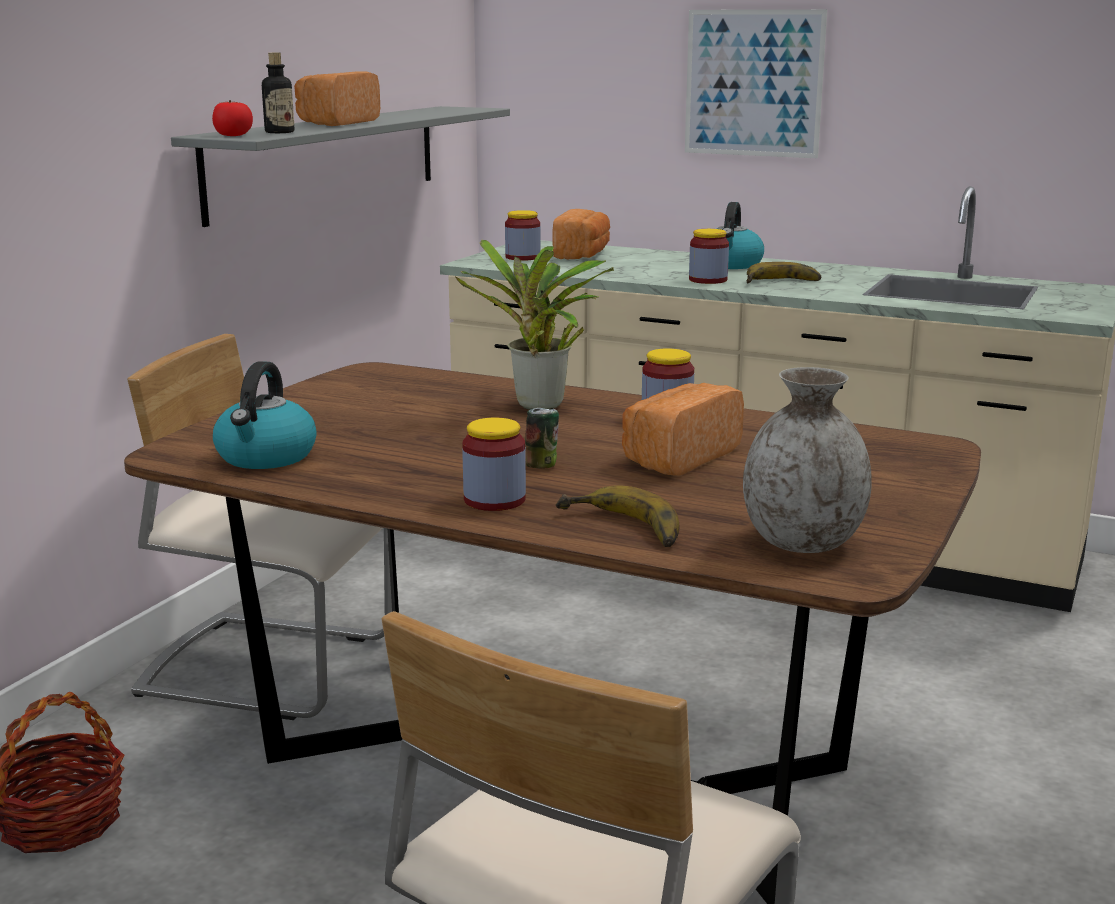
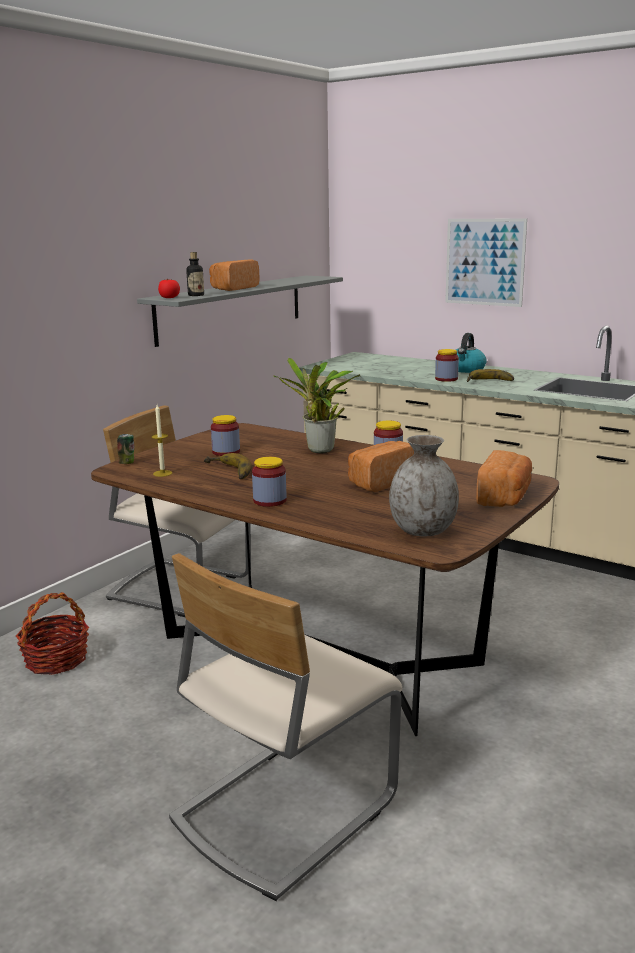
camera: 10 degrees right, 0 degrees up
kettle [213,361,316,469] -> candle [151,405,172,477]
jar [505,210,541,261] -> jar moved to [211,415,240,456]
can [525,408,559,468] -> can moved to [117,434,134,464]
bread [553,209,610,259] -> bread moved to [476,450,532,507]
banana [556,485,679,547] -> banana moved to [204,453,252,479]

